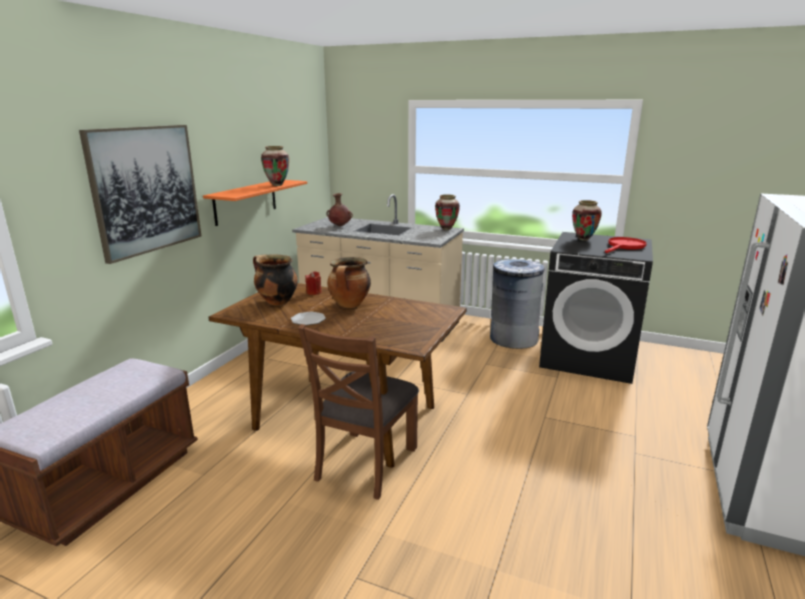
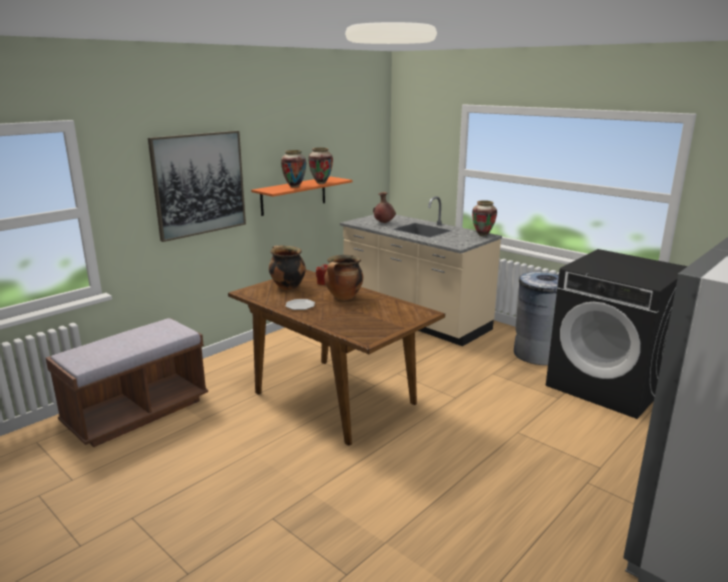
camera: 20 degrees right, 0 degrees up
brown chair [298,324,419,500] -> none
vase [572,200,602,241] -> vase moved to [281,150,306,187]
red frying pan [605,237,647,253] -> none

